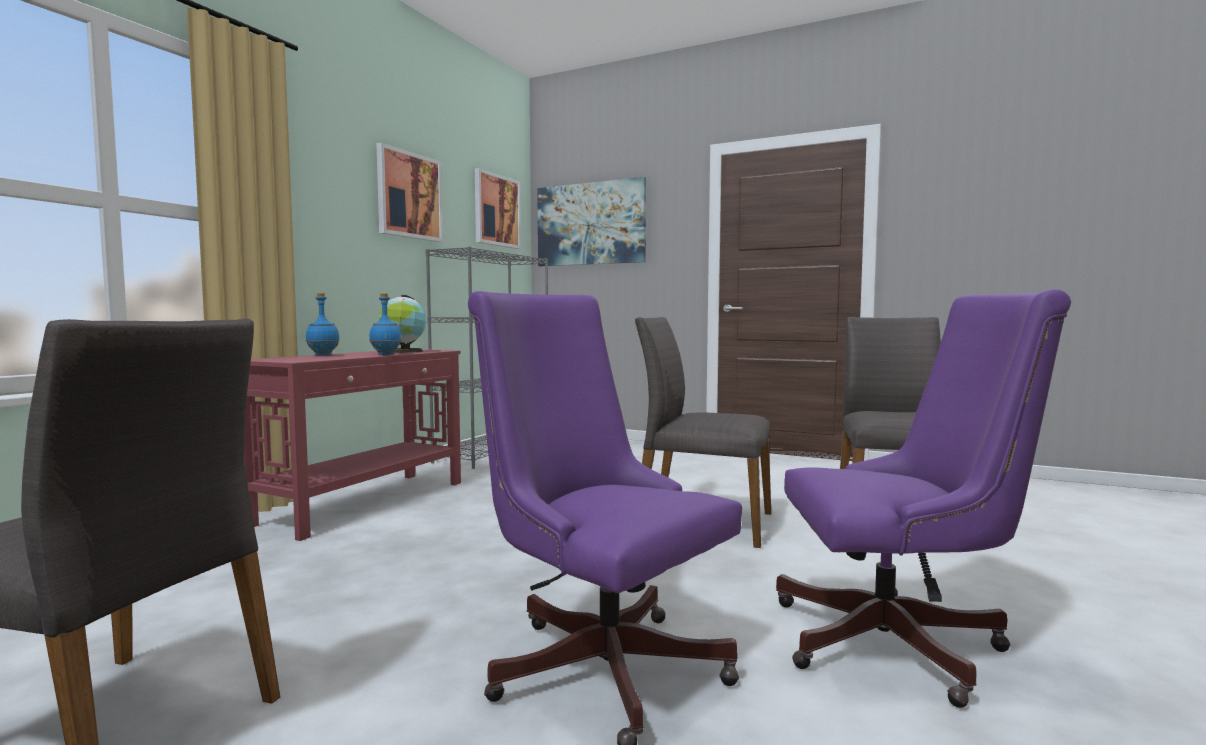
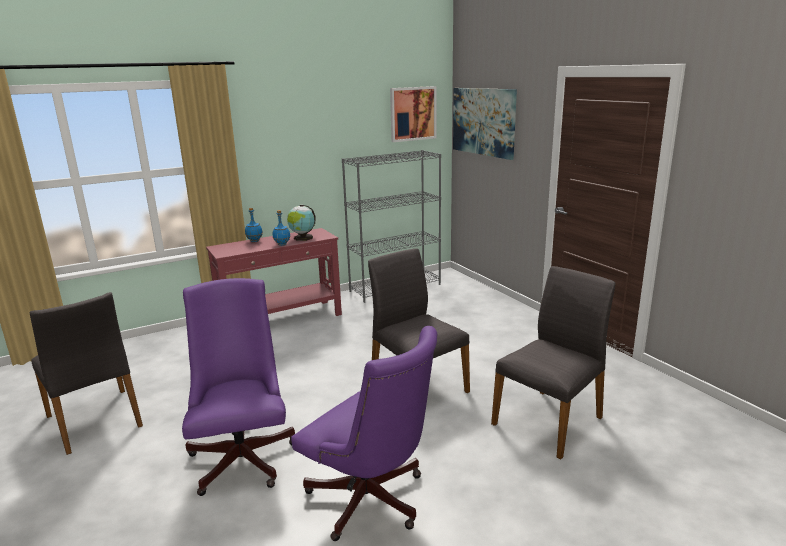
camera: 35 degrees right, 15 degrees up
picture [376,143,443,242] -> none

